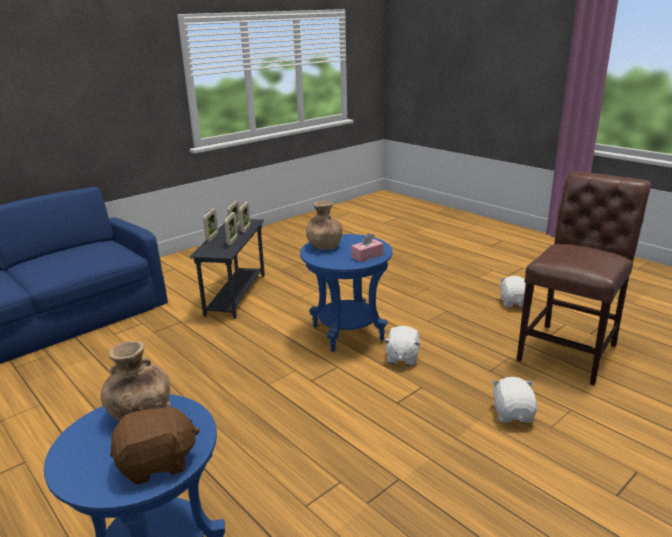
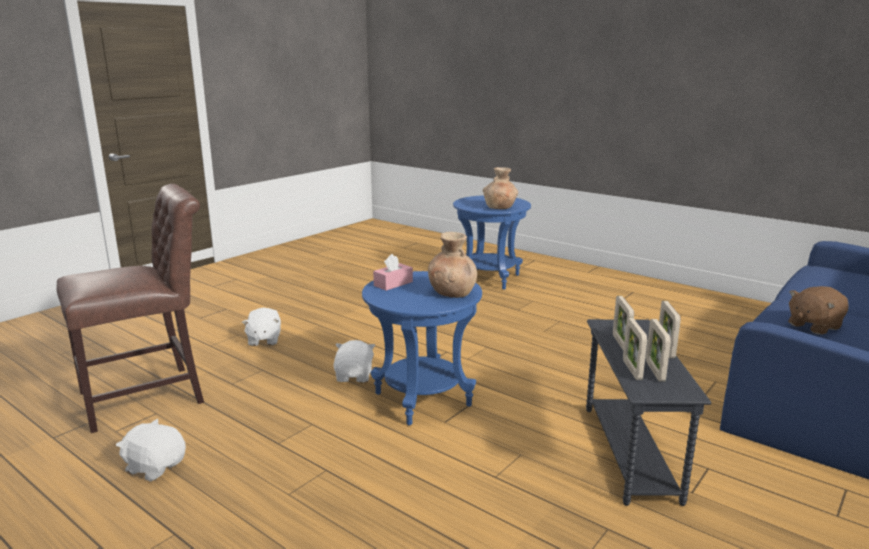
camera: 170 degrees right, 5 degrees down
brown plush toy [110,400,200,484] -> brown plush toy moved to [788,286,849,335]
white plush toy [499,276,526,307] -> white plush toy turned 120 degrees clockwise [116,419,186,482]
brown chair [517,171,651,385] -> brown chair turned 150 degrees counterclockwise [57,184,204,433]

